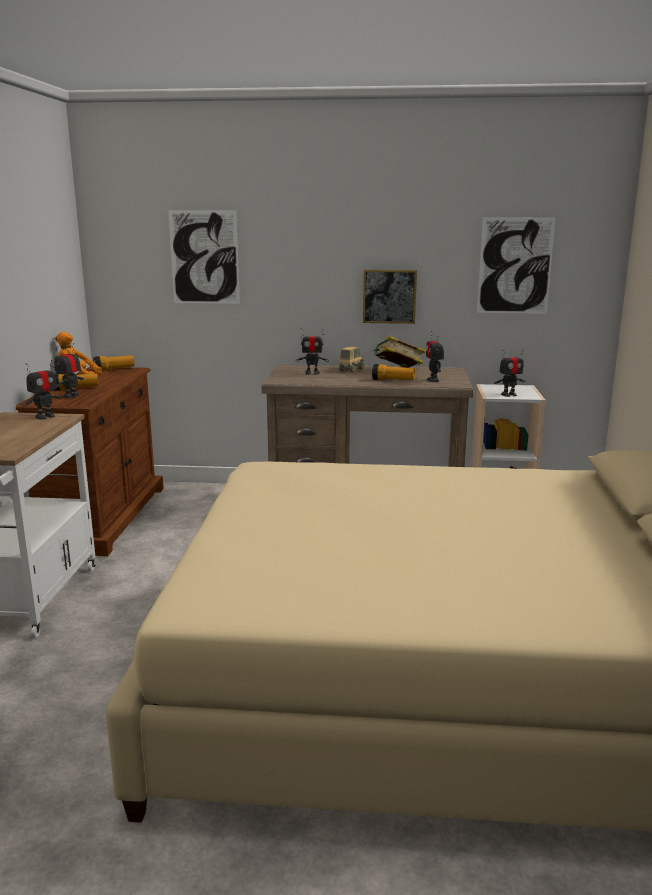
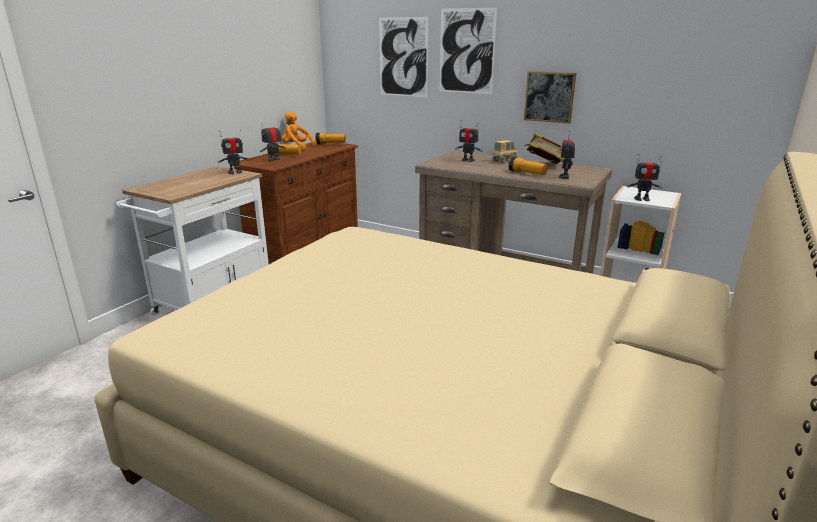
camera: 25 degrees right, 5 degrees up
picture [477,217,556,314] -> picture moved to [439,8,497,94]

